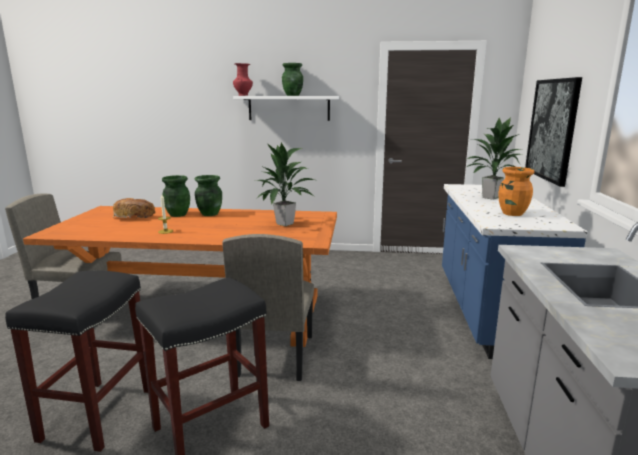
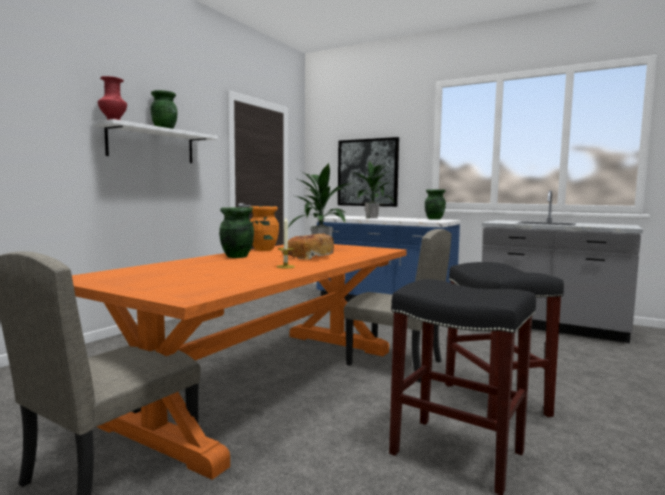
camera: 65 degrees left, 10 degrees down
bread [113,198,155,219] -> bread moved to [281,234,334,260]
green vase [162,175,190,217] -> green vase moved to [425,189,446,220]
orange vase [499,167,534,216] -> orange vase moved to [250,206,279,251]

